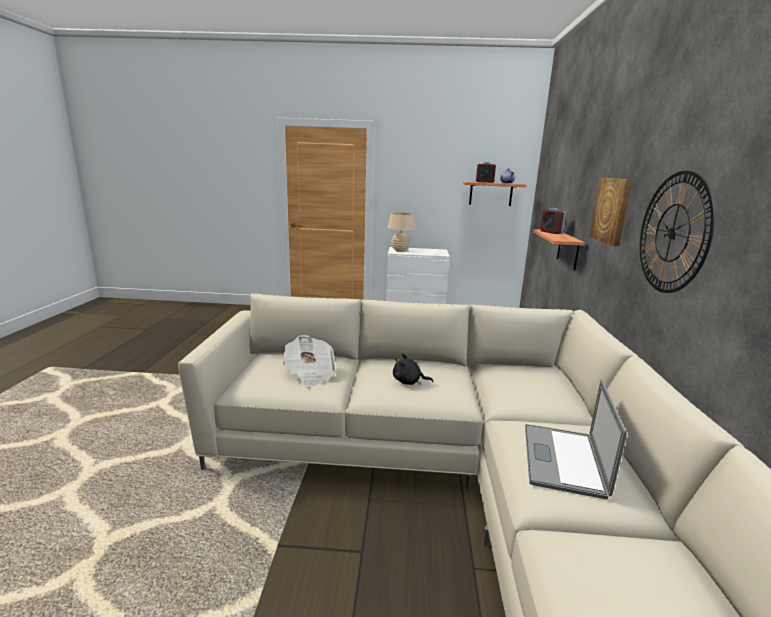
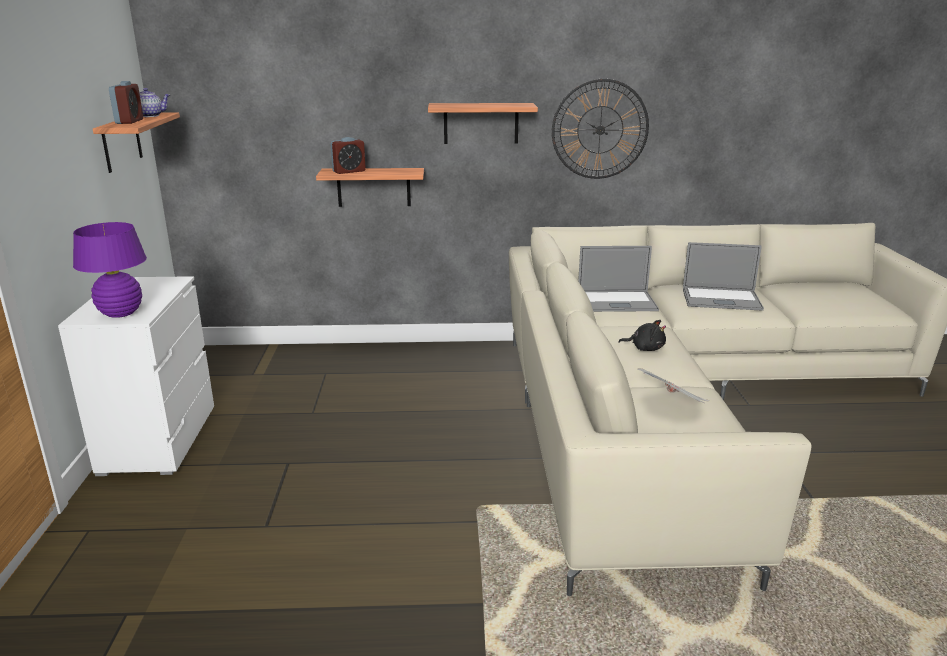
camera: 95 degrees left, 5 degrees up
beige table lamp [388,212,415,252] -> purple table lamp [73,222,147,318]
black plush toy [393,353,433,385] -> black plush toy turned 75 degrees counterclockwise [618,320,666,351]
picture [589,178,632,246] -> shelf [428,103,538,144]
none -> laptop [578,246,659,312]

